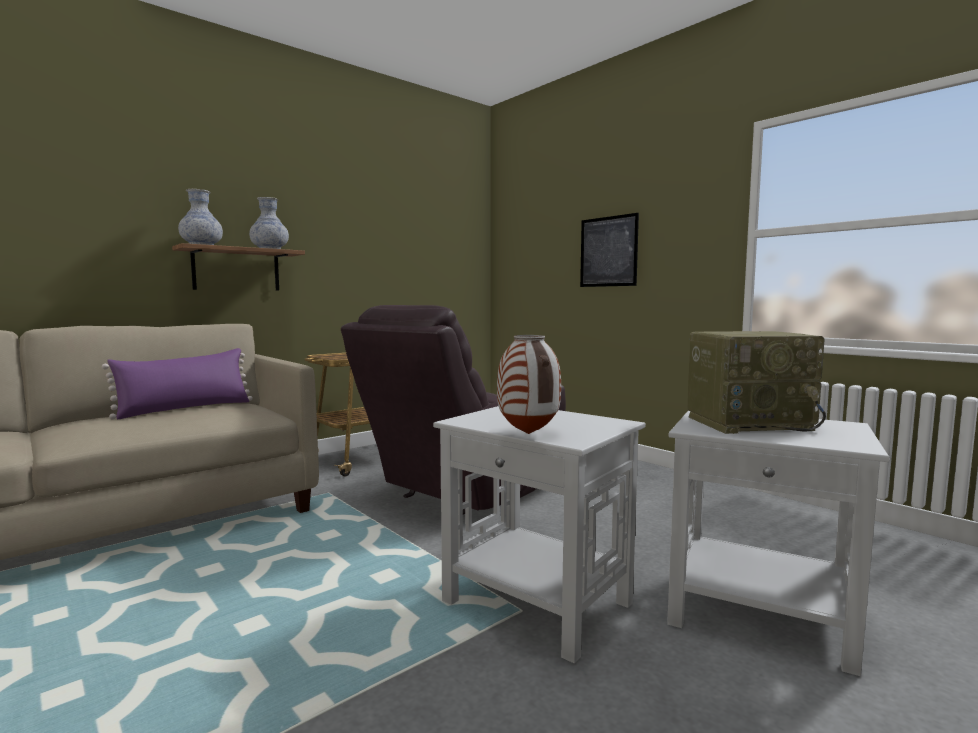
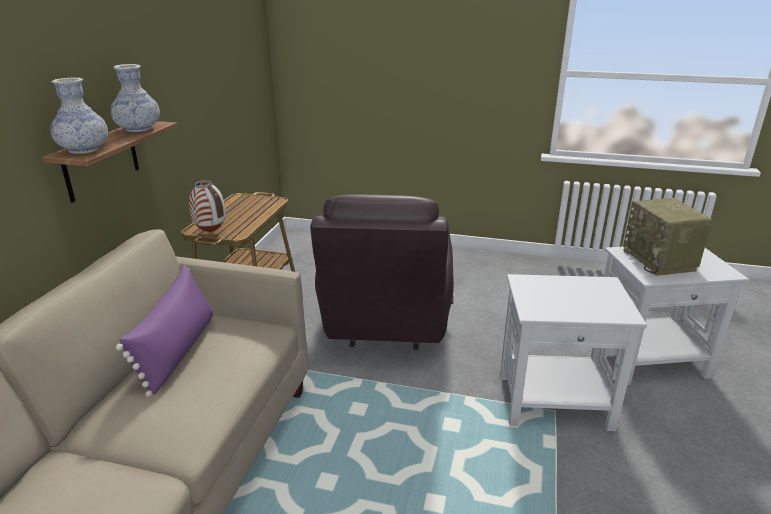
camera: 35 degrees left, 20 degrees up
vase [497,335,561,434] -> vase moved to [189,180,226,232]
picture [580,213,639,287] -> none
radio [687,331,826,434] -> radio turned 120 degrees clockwise [623,198,713,276]

